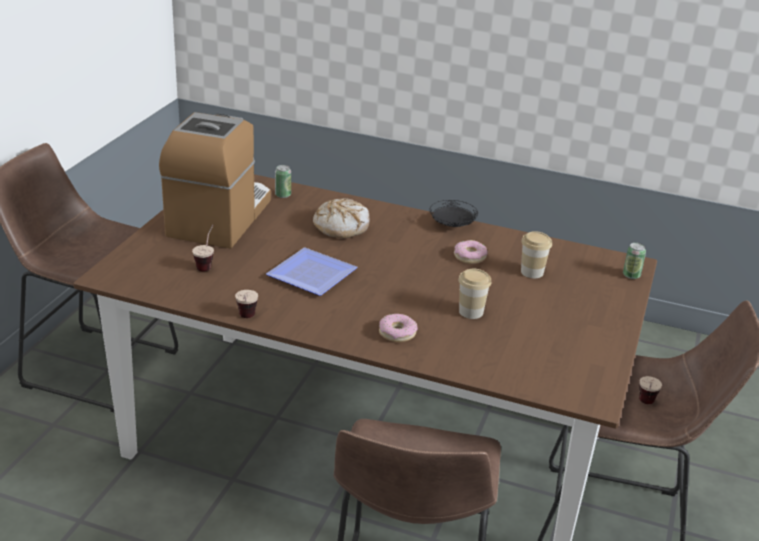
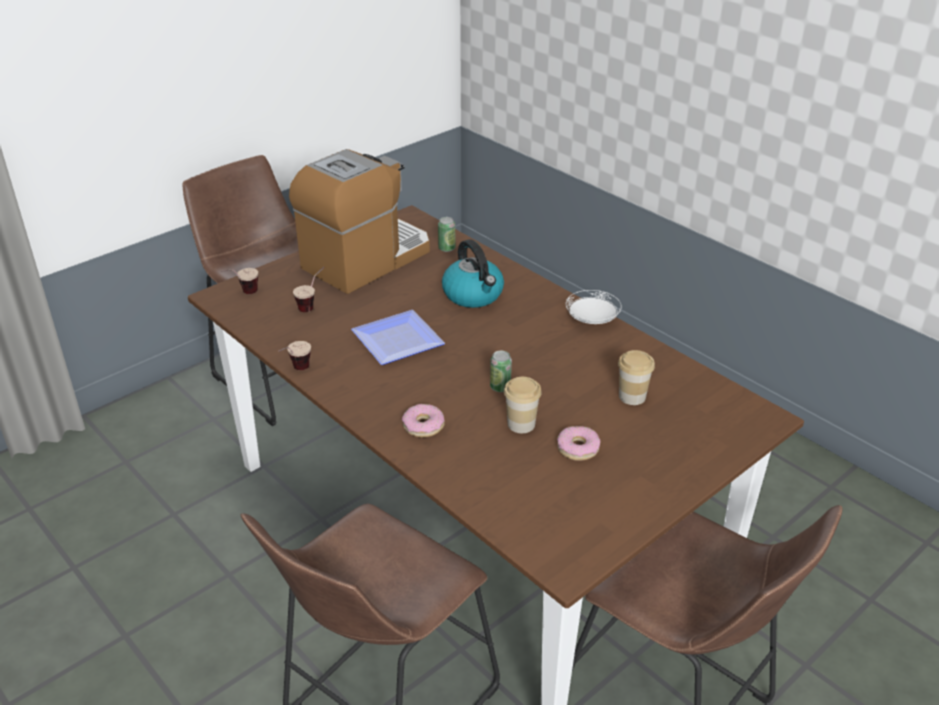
camera: 30 degrees right, 5 degrees up
bread [313,198,369,239] -> kettle [442,239,504,308]
black plate [430,200,478,227] -> white plate [566,290,622,324]
donut [454,240,487,264] -> donut moved to [557,426,600,461]
can [623,243,646,279] -> can moved to [490,351,512,392]
cup [639,376,662,404] -> cup moved to [221,268,258,294]

